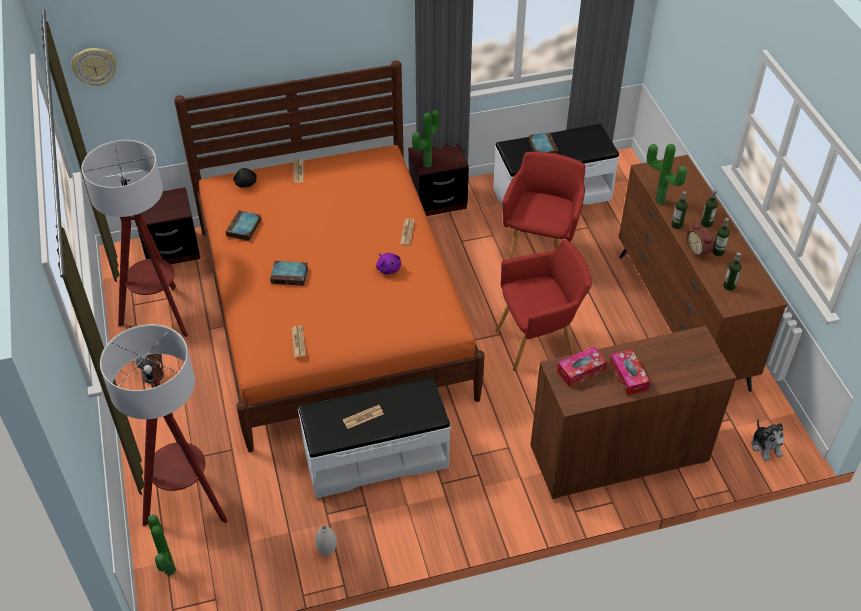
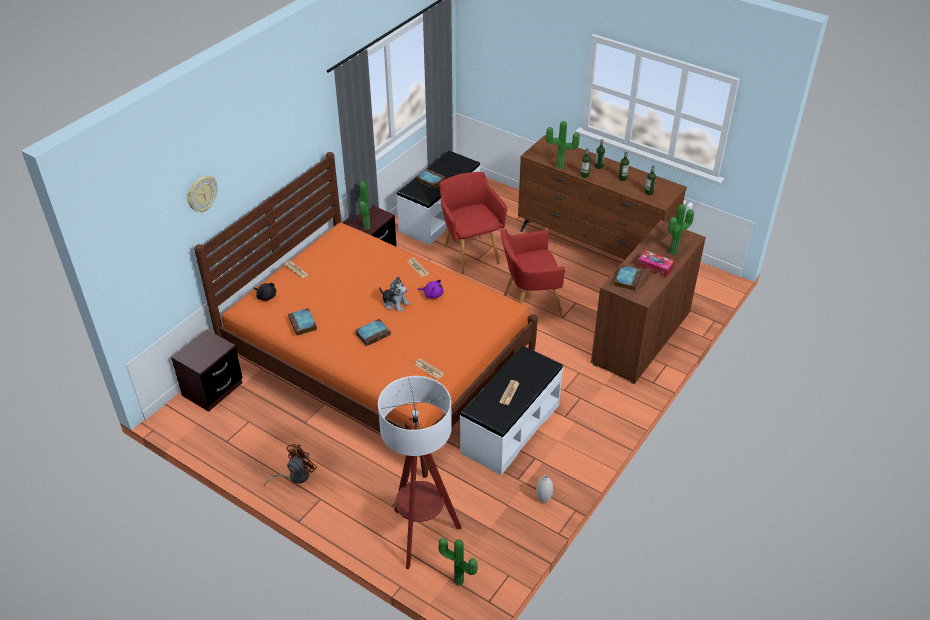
camera: 40 degrees left, 5 degrees down
wall clock [71,48,117,86] -> wall clock moved to [187,176,217,212]
floor lamp [81,140,188,337] -> none
red armchair [495,240,592,371] -> red armchair turned 135 degrees counterclockwise [501,229,565,315]
tissue box [557,347,607,387] -> book [614,265,642,291]
alarm clock [686,221,714,259] -> none
plush toy [751,419,784,461] -> plush toy moved to [379,276,410,312]
none -> potted plant [668,204,694,255]

